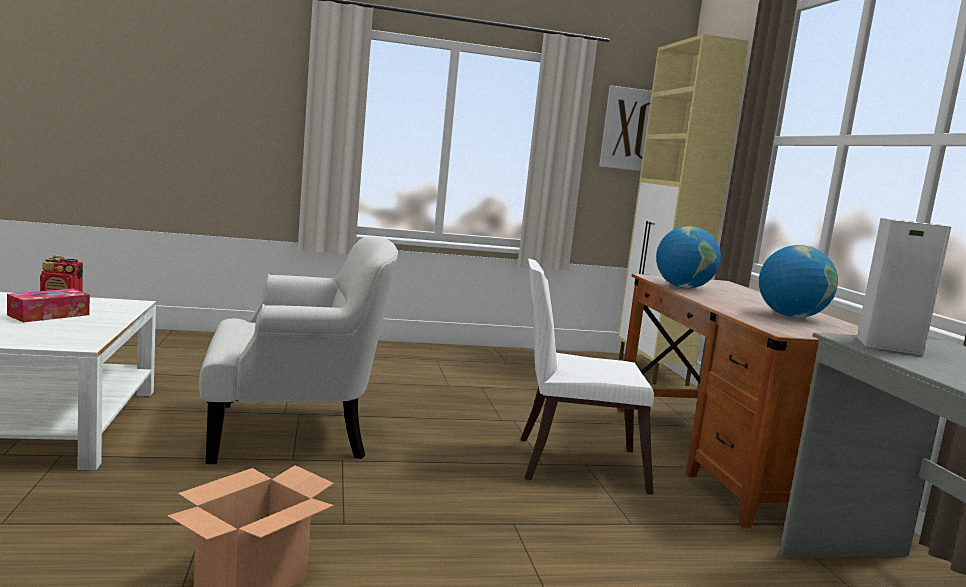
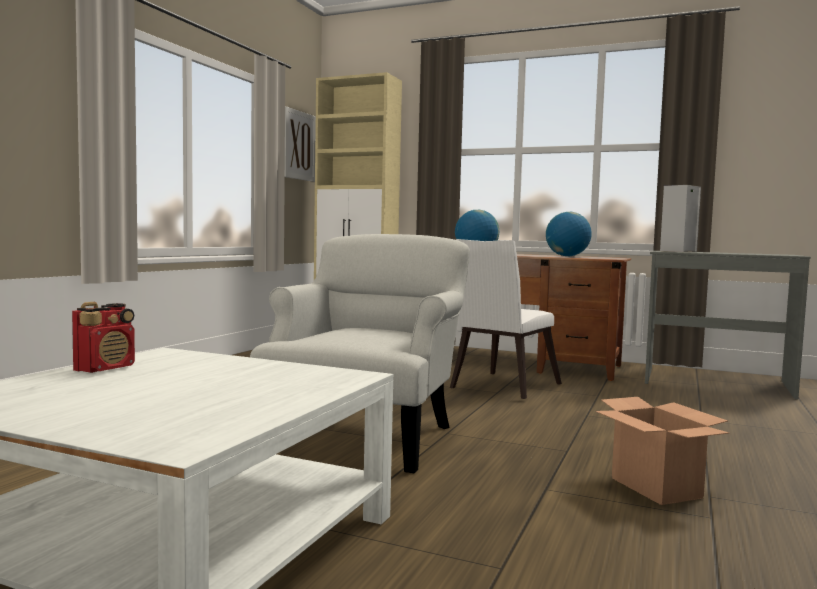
camera: 55 degrees left, 5 degrees down
tissue box [7,289,90,322] -> none

